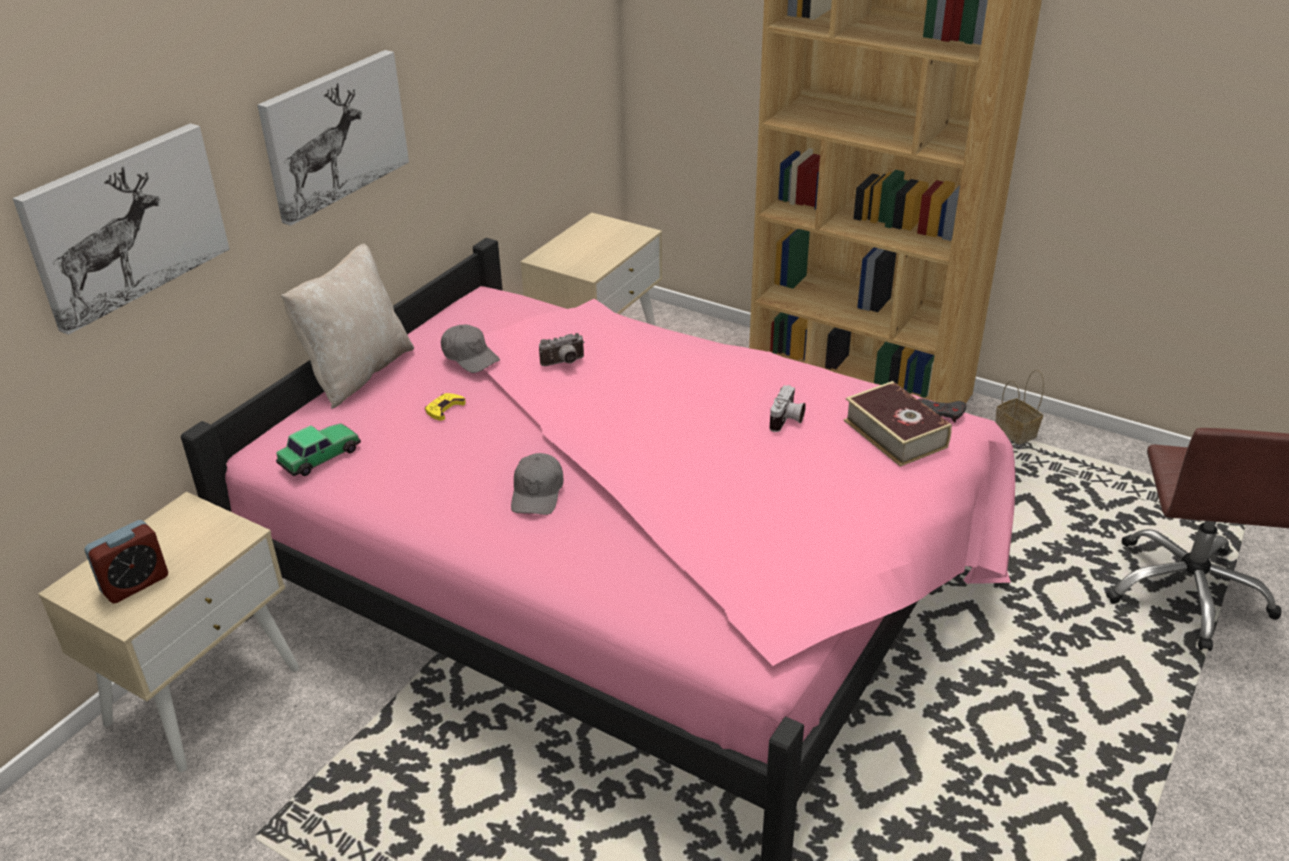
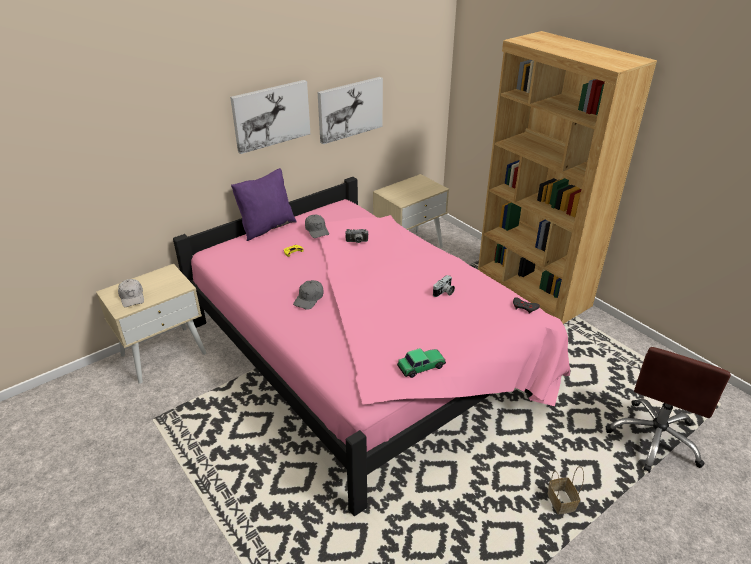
camera: 20 degrees right, 0 degrees up
picture [13,123,230,335] -> picture moved to [318,77,383,144]
alarm clock [84,520,168,603] -> white cap [118,279,144,307]
toy car [276,423,361,476] -> toy car moved to [397,348,446,378]
beige pillow [281,243,414,409] -> purple pillow [231,168,296,241]
book [844,381,952,467] -> none
basket [996,370,1044,445] -> basket moved to [548,466,584,514]

